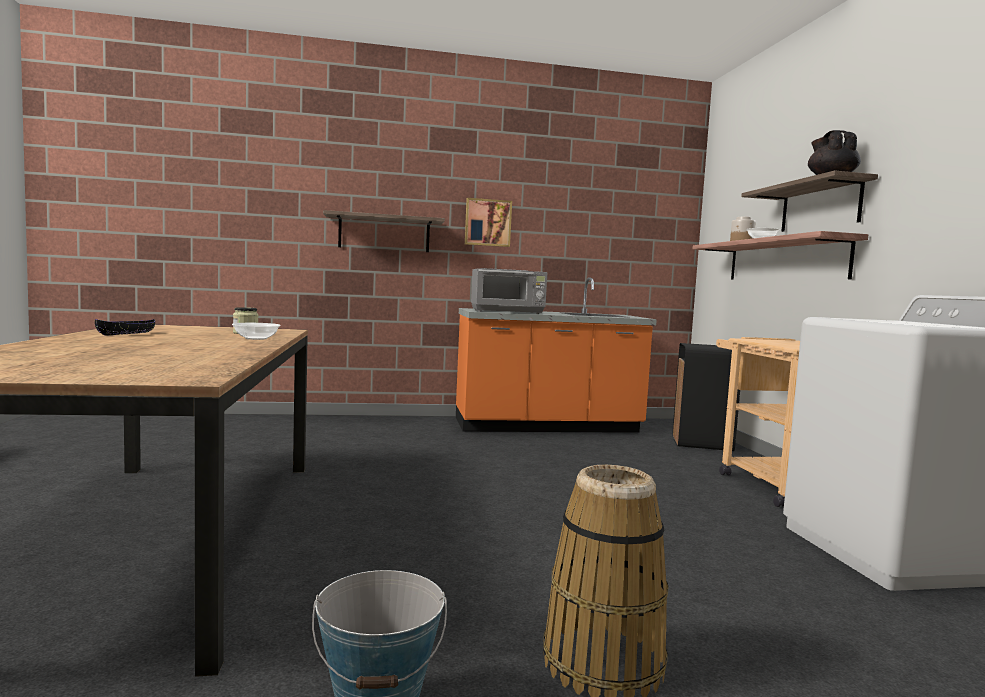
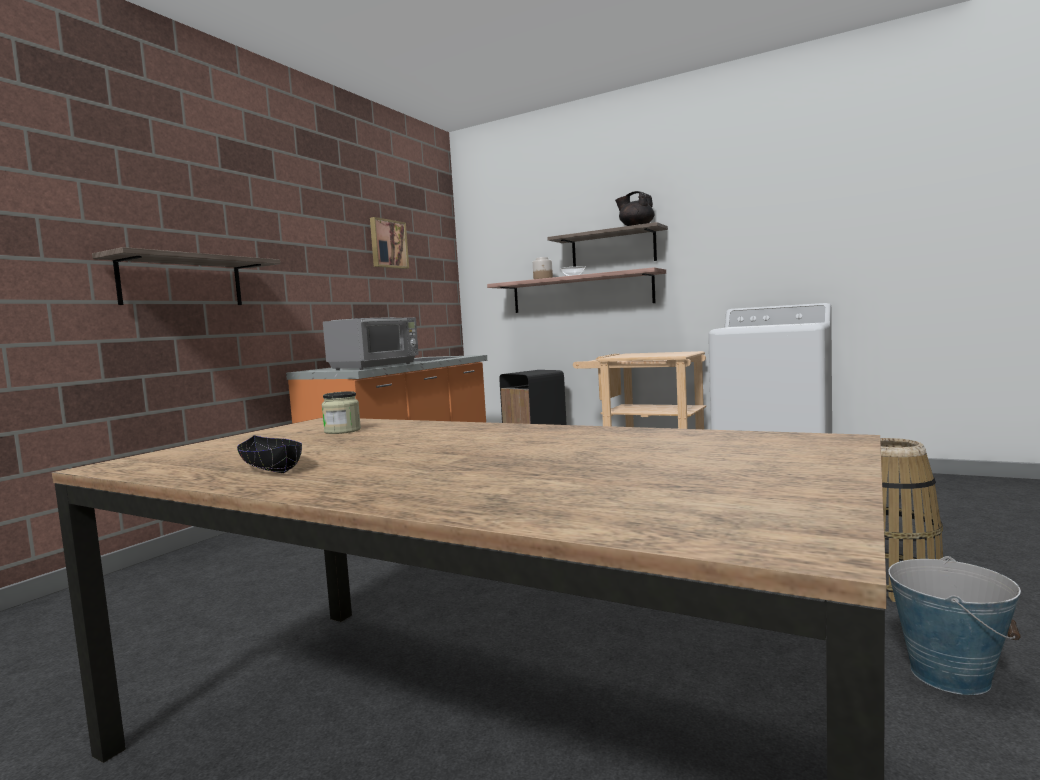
camera: 50 degrees left, 0 degrees up
bowl [232,323,281,340] -> none
picture [465,198,512,247] -> picture moved to [370,217,409,269]

